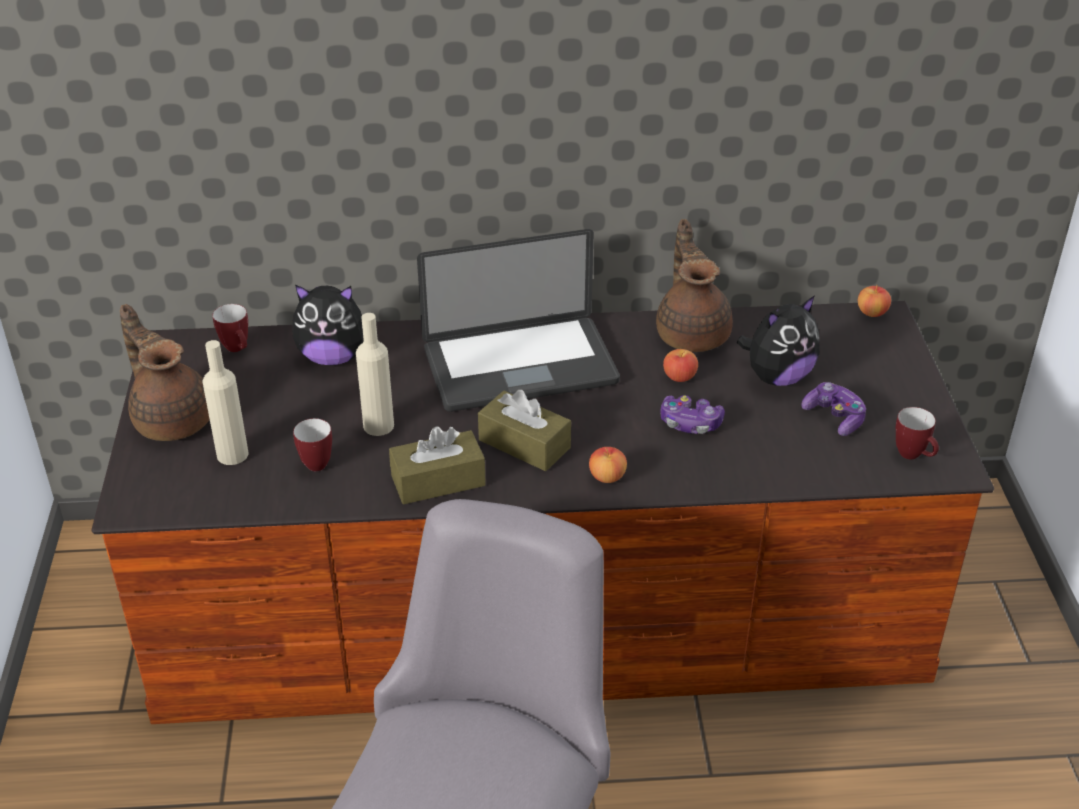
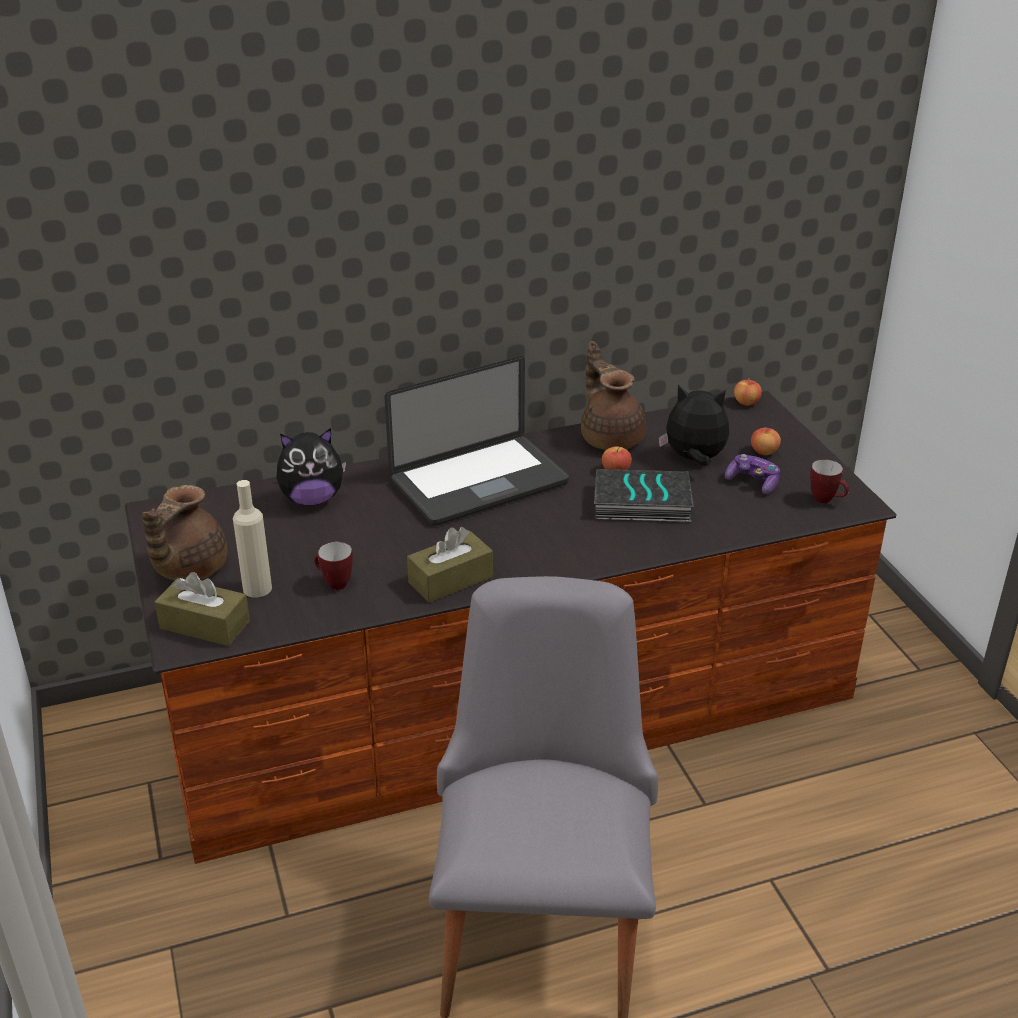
camera: 15 degrees left, 5 degrees down
brown teapot [120,304,210,441] -> brown teapot turned 105 degrees counterclockwise [142,485,227,580]
mug [213,304,248,352] -> none
beige bottle [356,313,394,436] -> none
brown tissue box [478,390,571,471] -> brown tissue box moved to [155,572,250,646]
apple [589,447,627,483] -> apple moved to [751,427,781,455]
game controller [660,395,725,434] -> book [594,469,694,522]
plush toy [737,295,820,386] -> plush toy turned 120 degrees counterclockwise [658,384,729,466]

